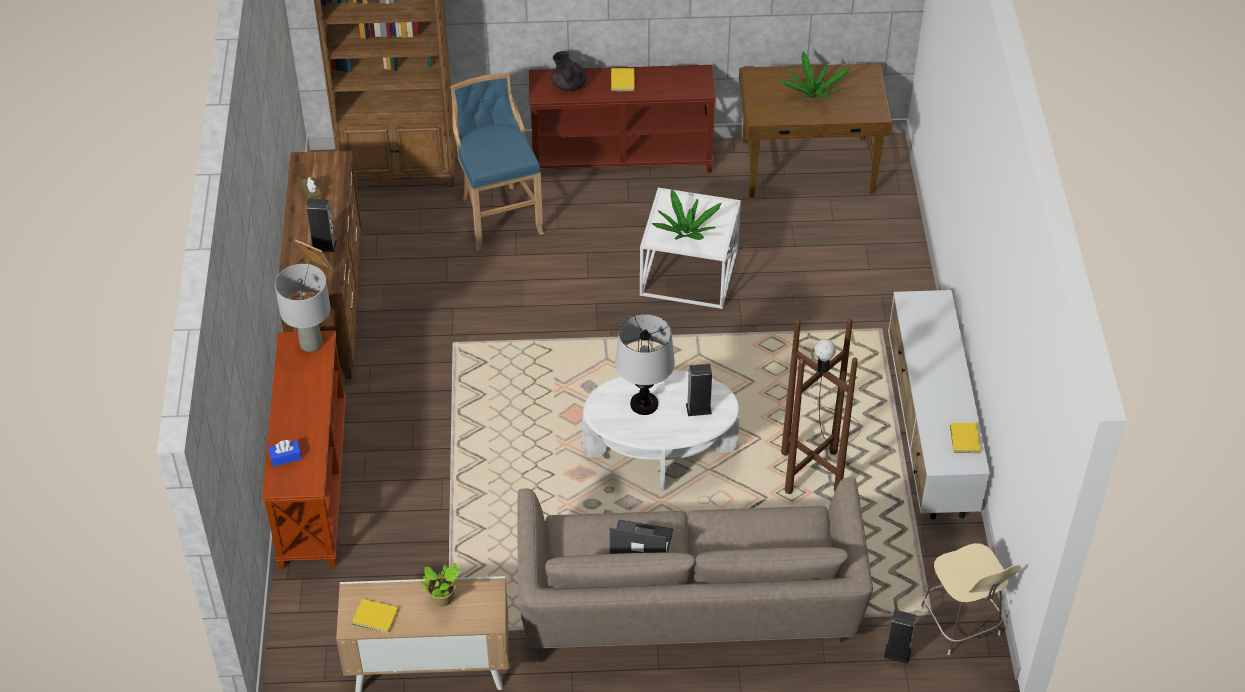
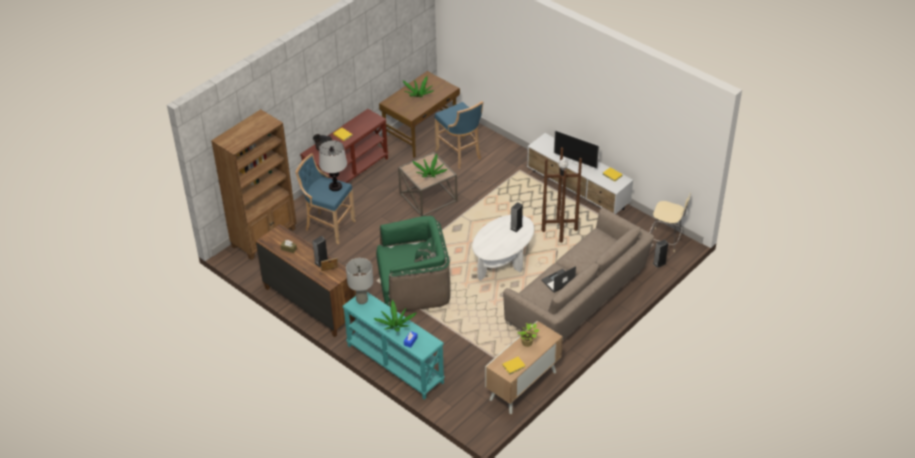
camera: 45 degrees left, 5 degrees down
brown console table [262,331,346,569] -> turquoise console table [343,292,445,400]
table lamp [615,314,675,415] -> table lamp moved to [319,140,347,191]
white side table [640,188,741,309] -> brown side table [398,152,457,216]
none -> potted plant [374,300,416,332]
none -> green armchair [376,216,450,312]
none -> blue stool [435,101,483,169]
none -> television [554,130,599,169]

